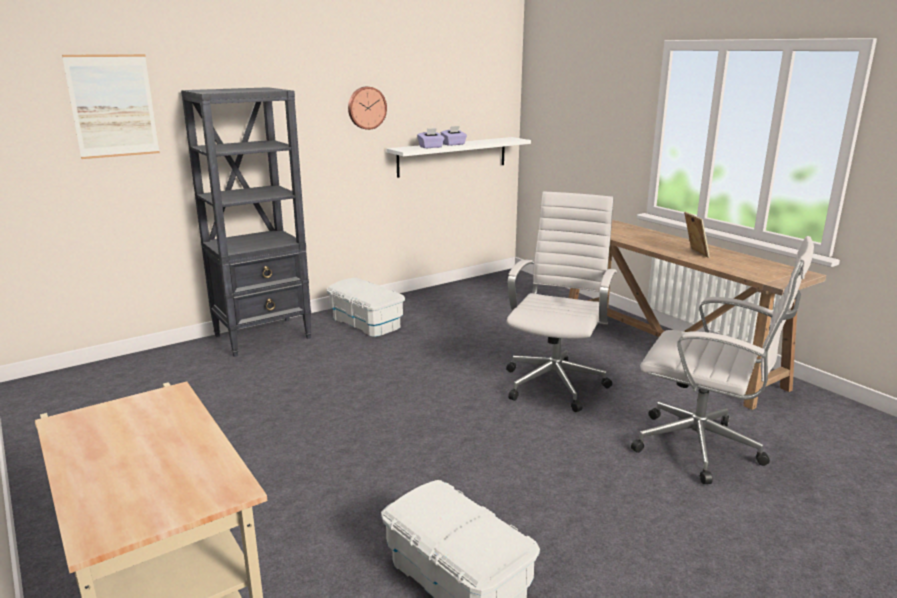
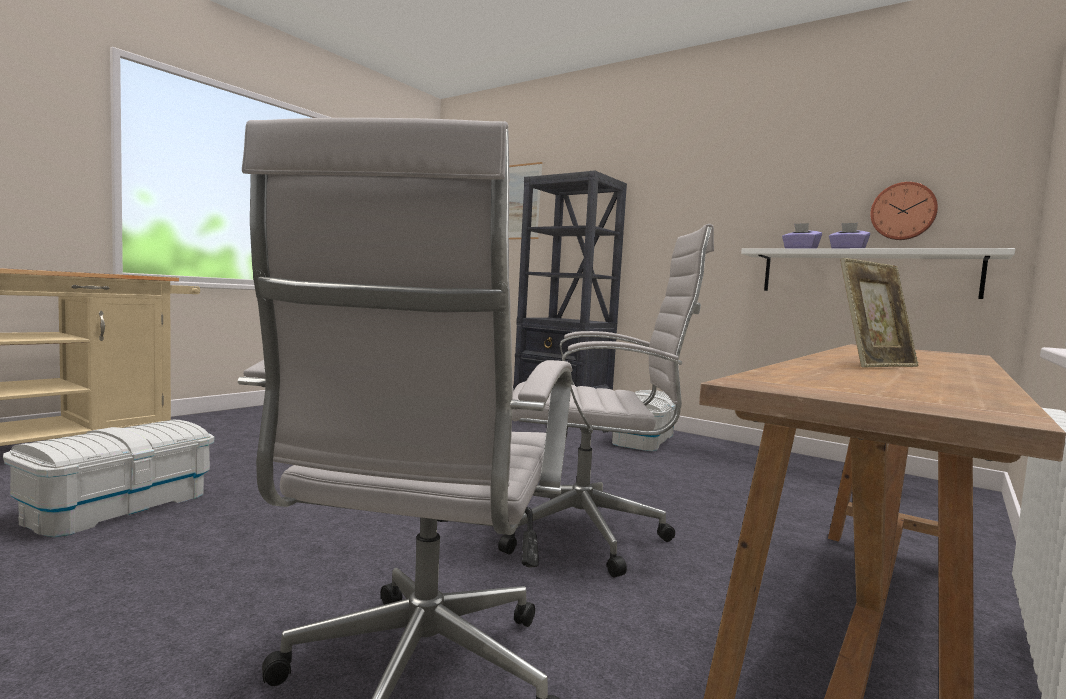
camera: 70 degrees right, 15 degrees down
wall clock [348,87,387,130] -> wall clock moved to [870,182,938,240]

